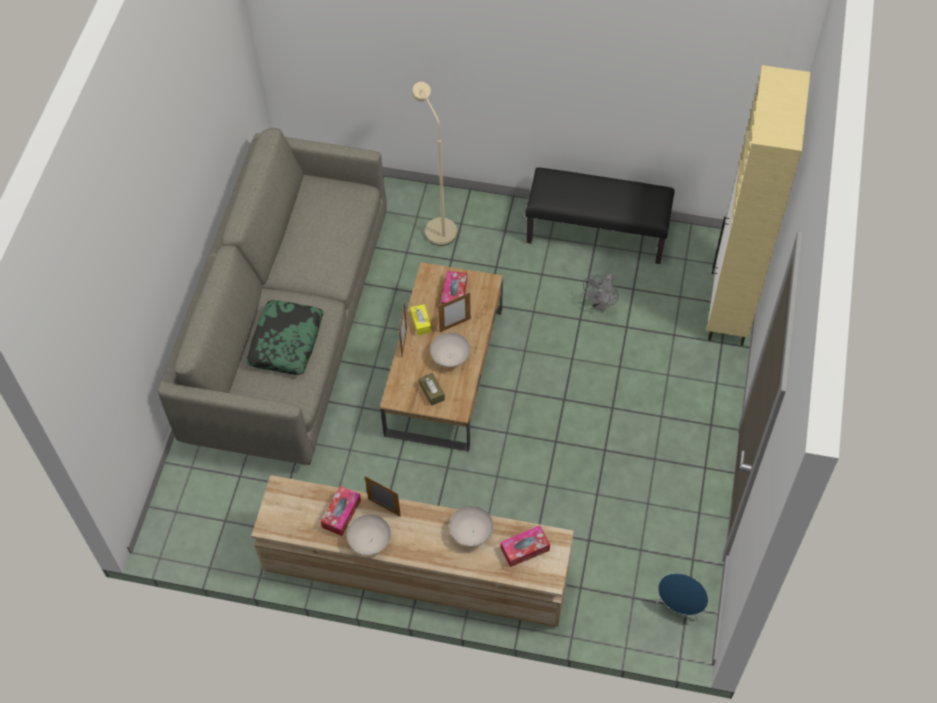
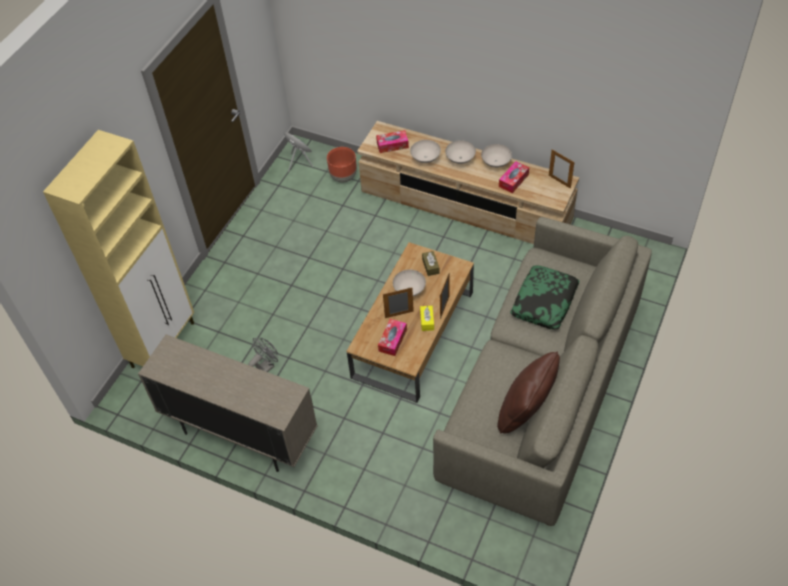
camera: 165 degrees left, 5 degrees down
picture frame [365,476,401,517] -> picture frame moved to [549,150,575,189]
beige floor lamp [412,82,457,246] -> none
black bench [525,167,675,264] -> beige cabinet [138,334,318,472]
none -> brown planter [327,147,357,183]
none -> white bowl [445,140,476,164]
none -> brown pillow [497,352,560,434]

